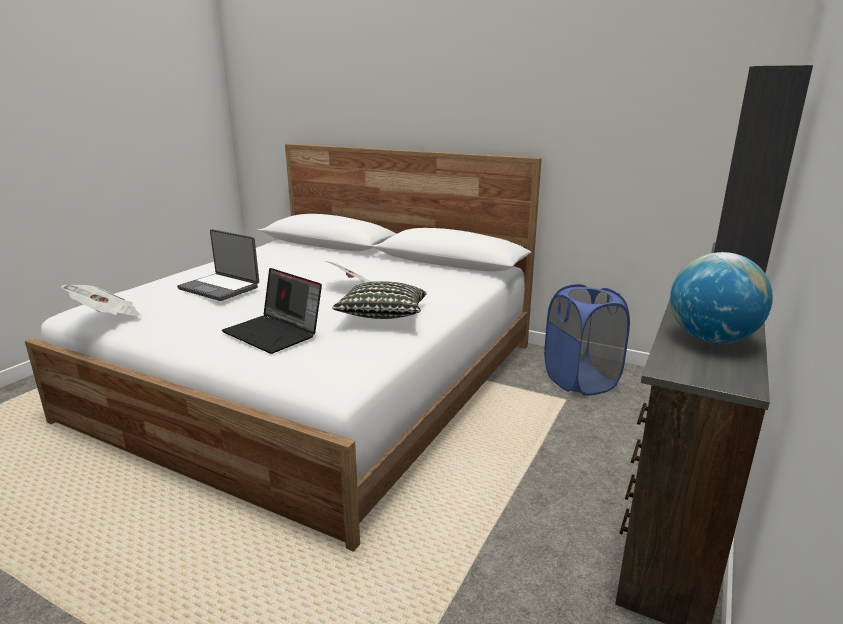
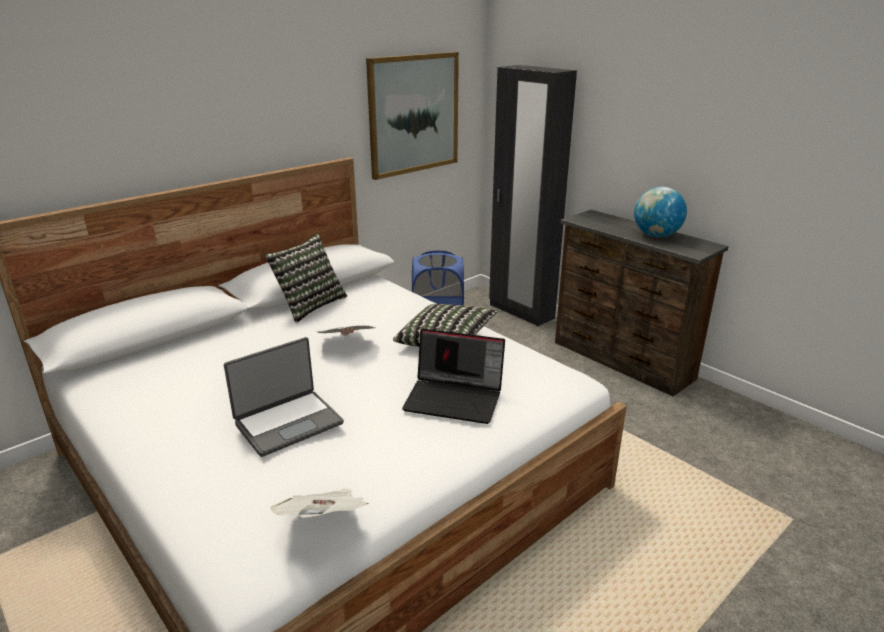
camera: 70 degrees left, 5 degrees up
laptop [222,268,322,354] -> laptop turned 45 degrees clockwise [402,329,505,424]
none -> pillow [265,234,347,323]
none -> picture [366,52,459,180]

